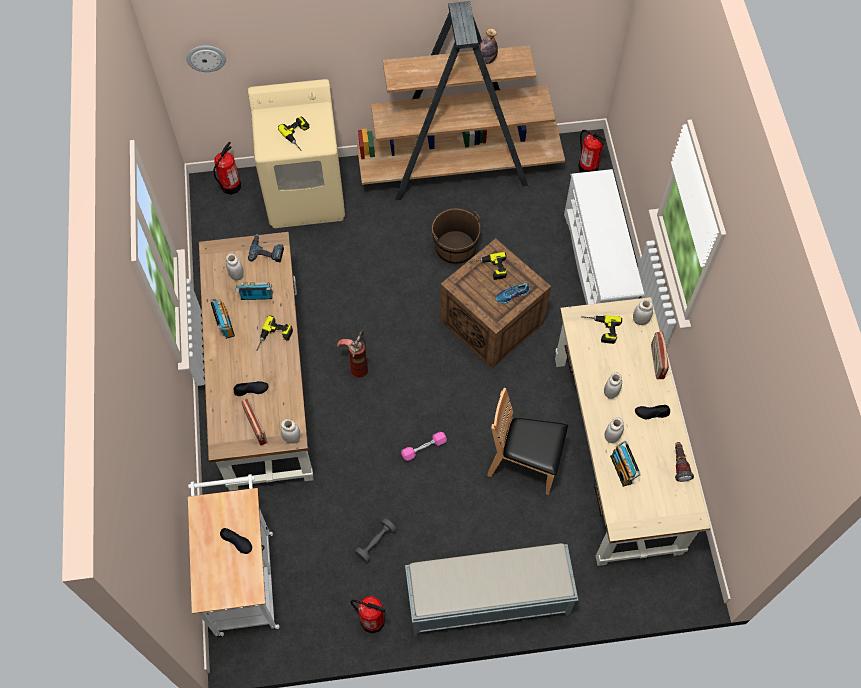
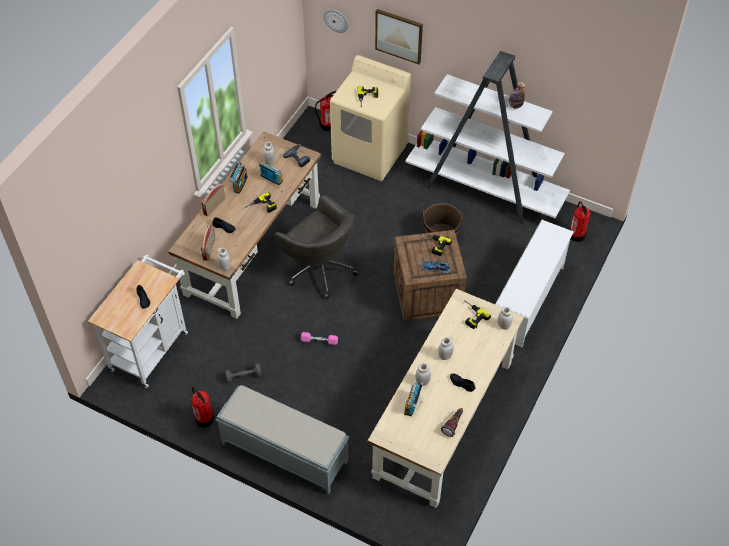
camera: 35 degrees right, 10 degrees down
fire extinguisher [337,330,368,378] -> grey office chair [274,195,359,299]
brown bookcase [357,1,565,200] -> white bookcase [405,51,570,225]
brown chair [487,388,568,495] -> none
radio [651,332,669,379] -> radio moved to [201,184,225,216]
none -> picture [375,9,423,65]

